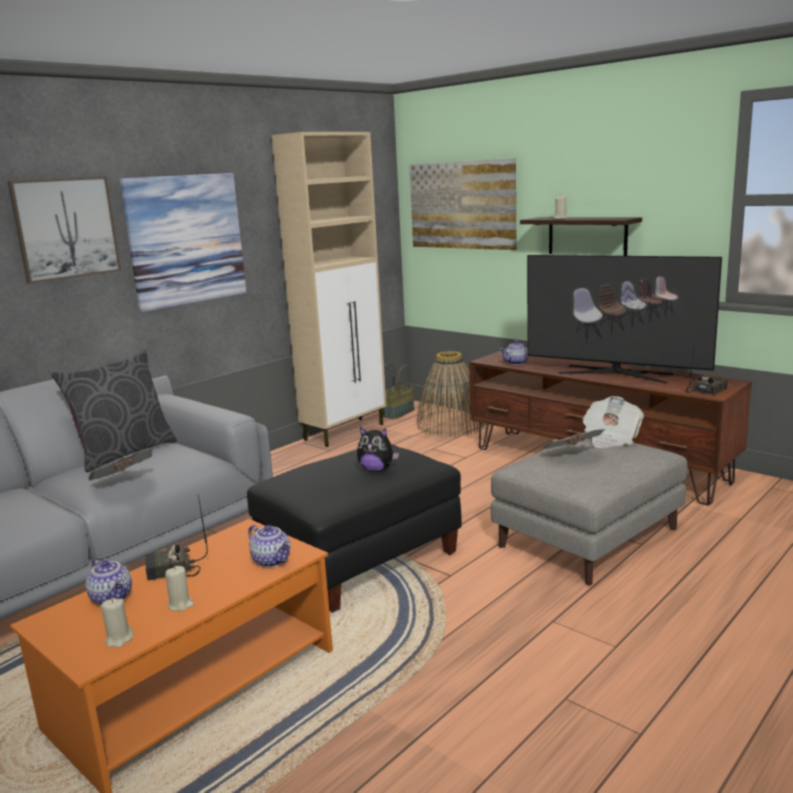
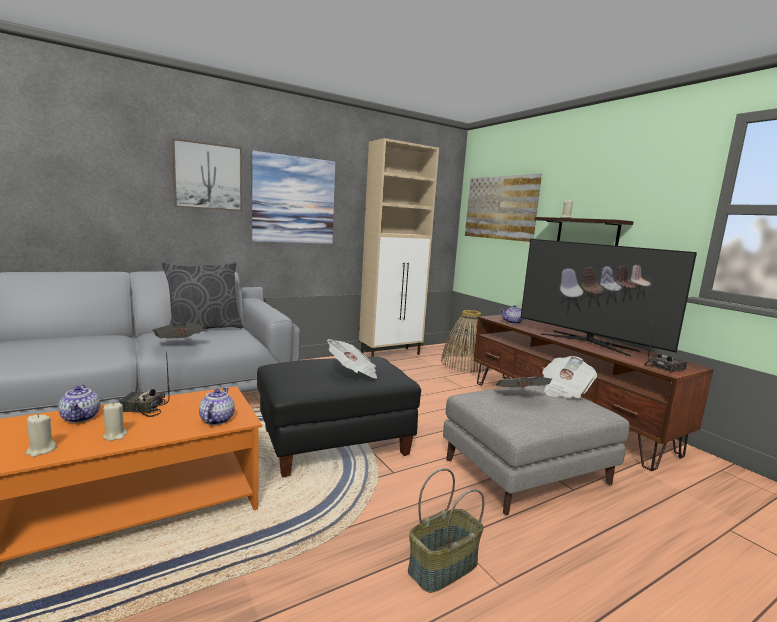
camera: 15 degrees right, 5 degrees down
teapot [248,525,291,567] -> teapot turned 150 degrees counterclockwise [199,387,235,425]
plush toy [357,427,399,472] -> newspaper [327,339,377,379]
basket [382,363,415,419] -> basket moved to [408,468,485,593]

